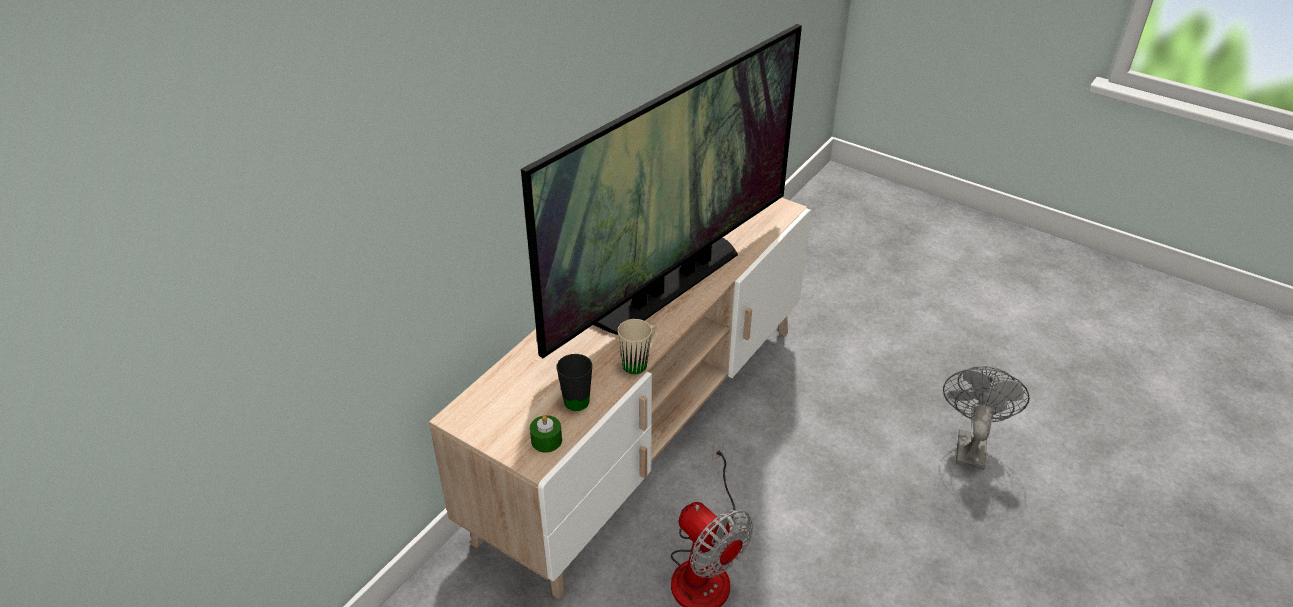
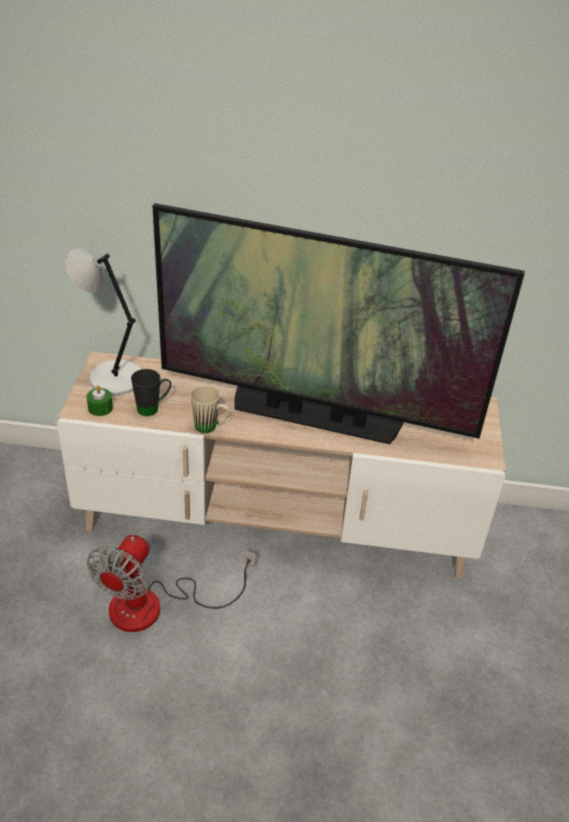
camera: 60 degrees right, 0 degrees up
grey fan [943,366,1030,470] -> none
none -> grey table lamp [65,248,141,395]

